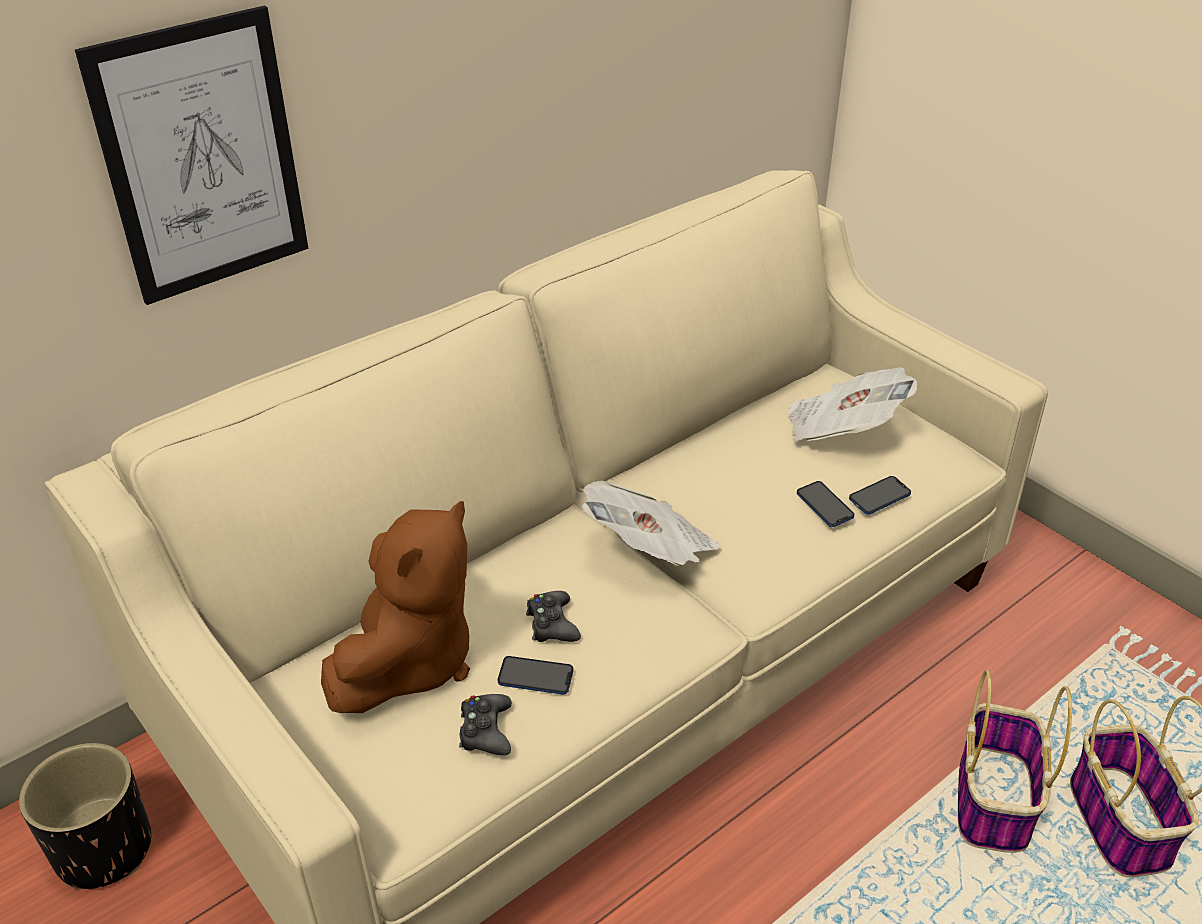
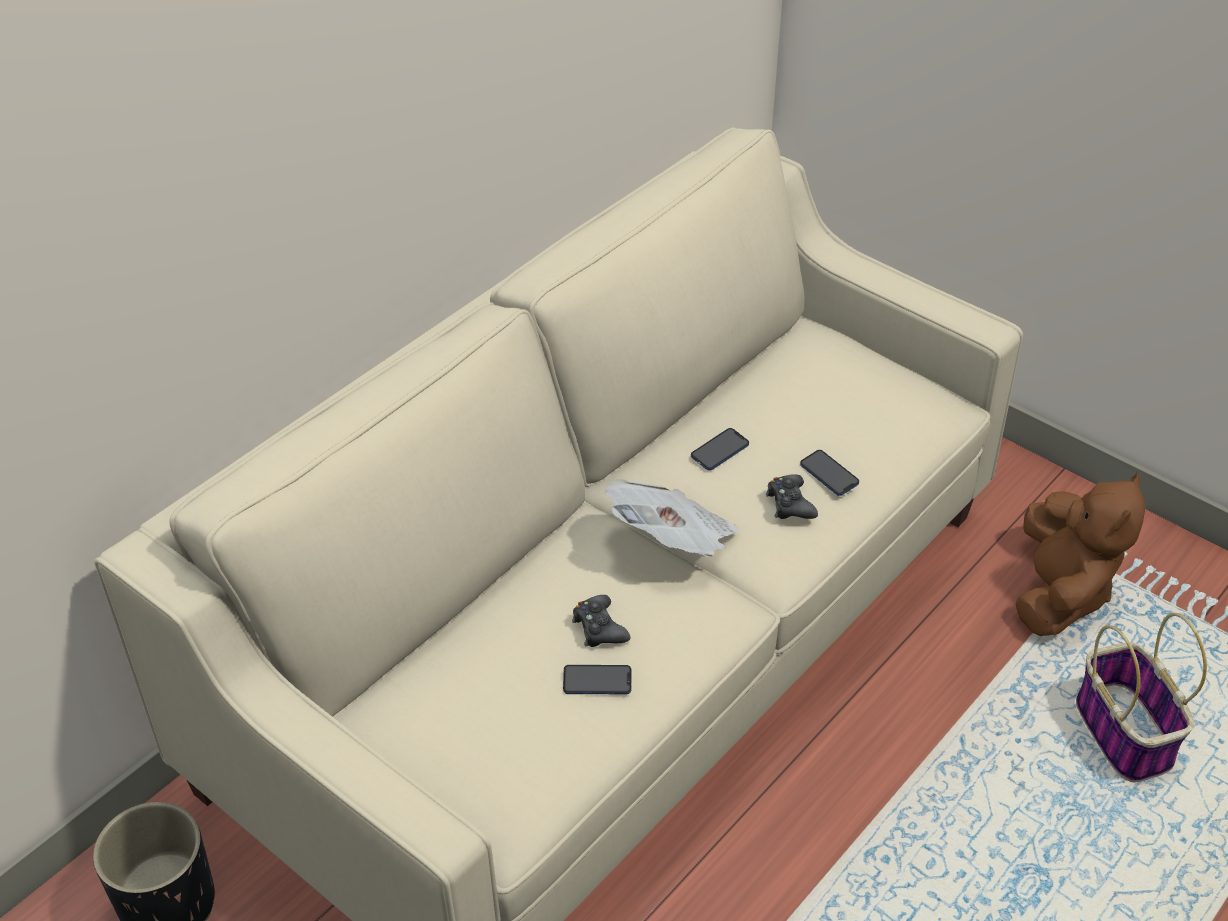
camera: 10 degrees left, 5 degrees up
picture [75,6,309,305] -> none
brown plush toy [321,501,470,713] -> brown plush toy moved to [1016,473,1145,636]
black game controller [459,694,512,755] -> black game controller moved to [766,474,818,519]
newspaper [788,367,917,442] -> none
phone [849,476,911,515] -> phone moved to [691,428,749,471]
basket [958,669,1072,853] -> none

